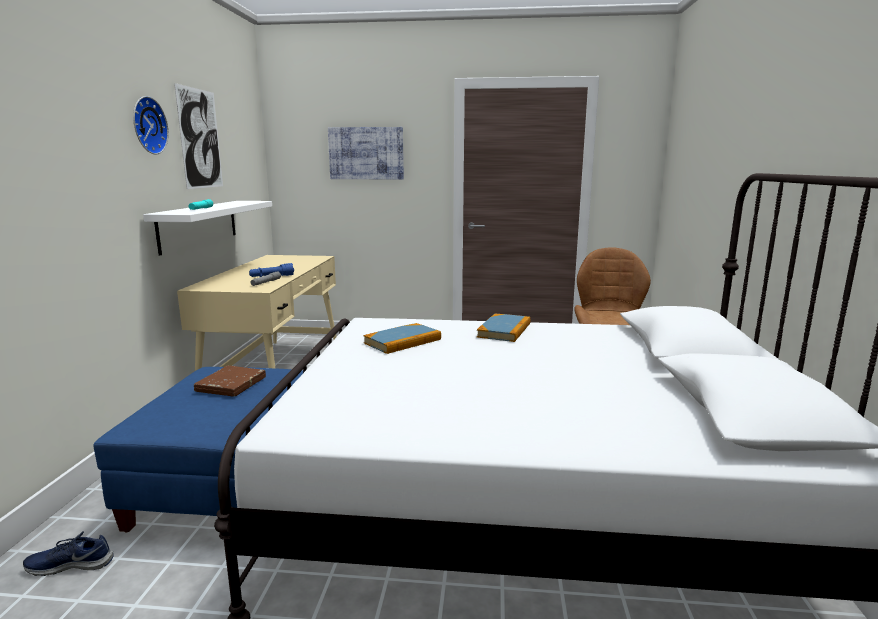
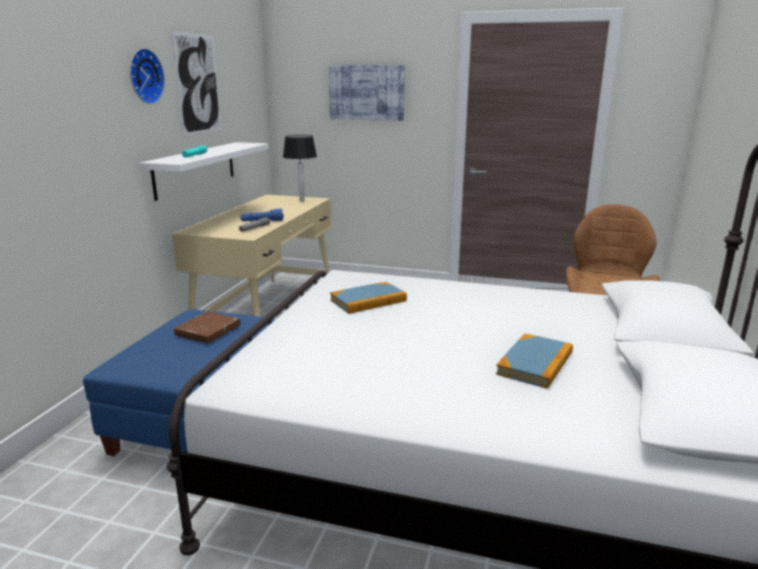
camera: 10 degrees right, 5 degrees up
blue shoe [23,531,114,576] -> none
book [477,314,531,342] -> book moved to [496,334,573,389]
none -> table lamp [283,135,317,202]

